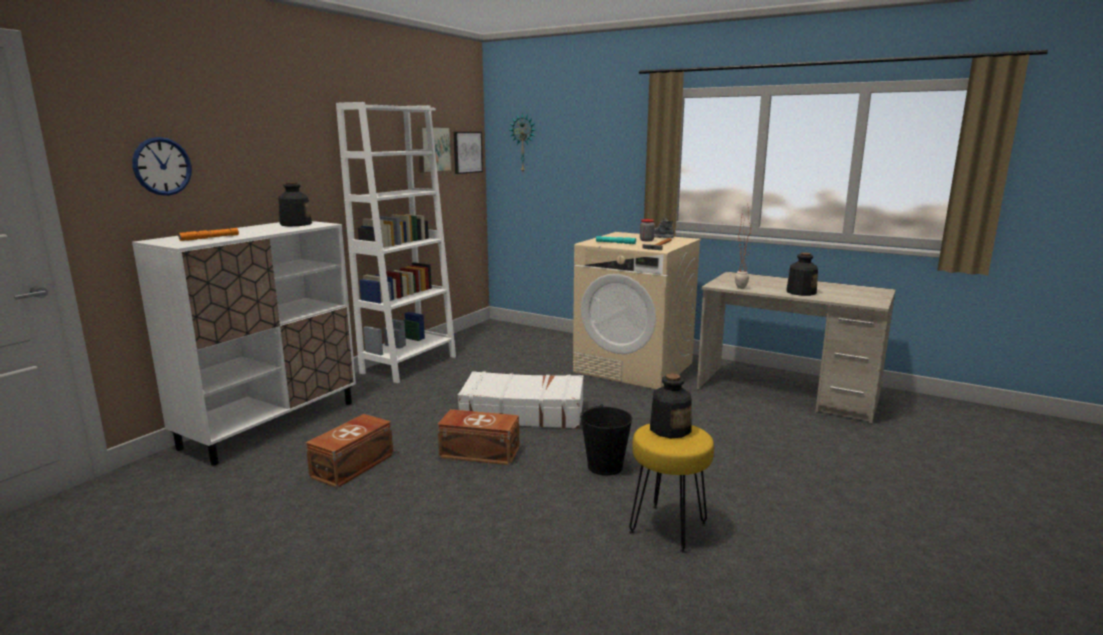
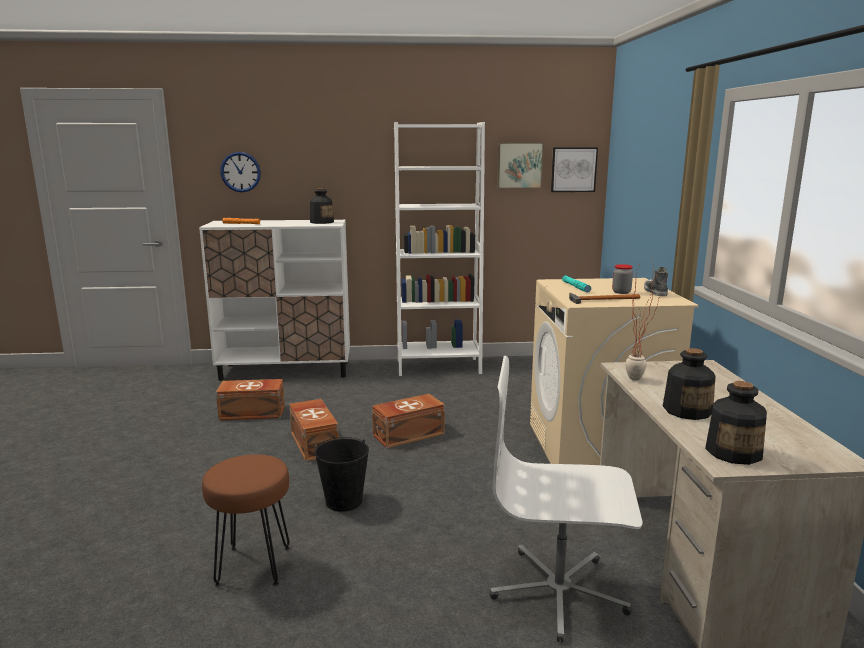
camera: 55 degrees right, 0 degrees up
white suitcase [458,371,584,429] -> brown storage box [372,394,445,448]
wall clock [510,113,535,172] -> none
yellow stool [629,424,714,553] -> brown stool [202,454,290,587]
bottle [650,374,692,438] -> bottle moved to [705,381,767,465]
none -> white office chair [490,356,643,642]

